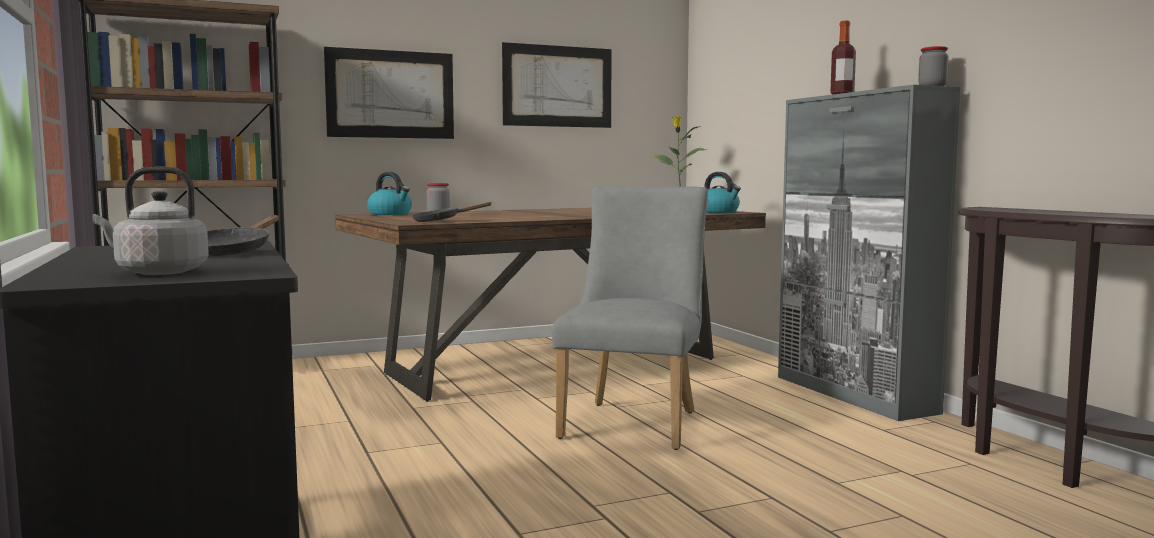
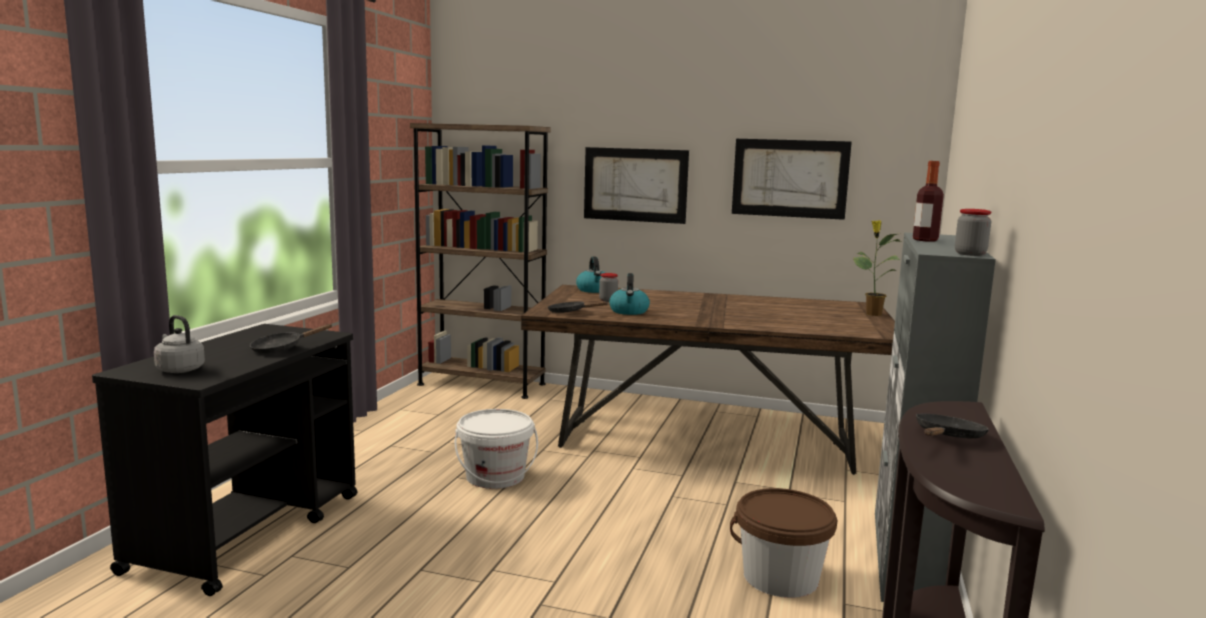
camera: 40 degrees right, 5 degrees up
grey chair [552,186,708,450] -> none
kettle [705,172,741,213] -> kettle moved to [609,273,650,315]
none -> white bucket [455,409,538,489]
none -> brown bucket [730,488,837,598]
none -> black frying pan [916,414,989,439]

